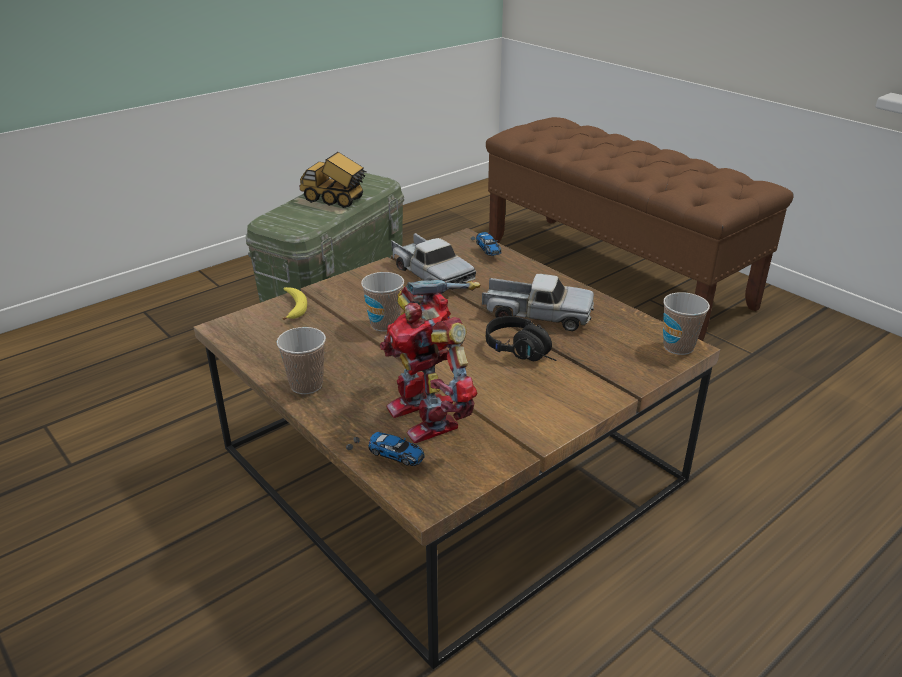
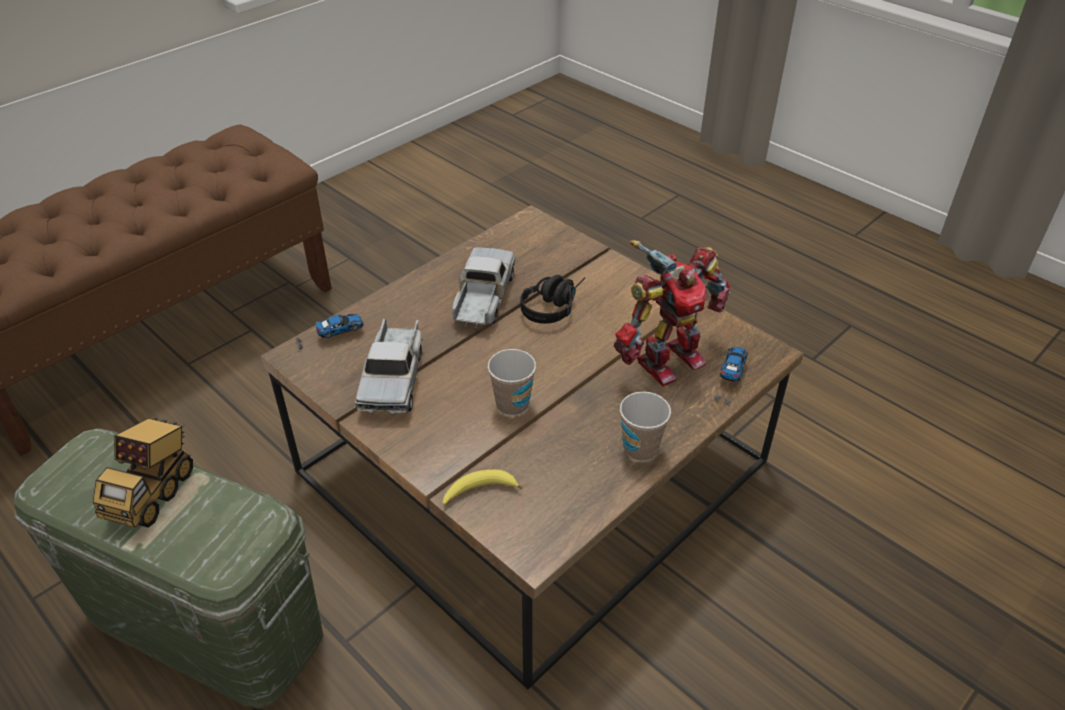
camera: 95 degrees left, 10 degrees up
toy truck [391,233,476,290] -> toy truck turned 135 degrees clockwise [355,318,422,415]
cup [663,292,710,355] -> none

